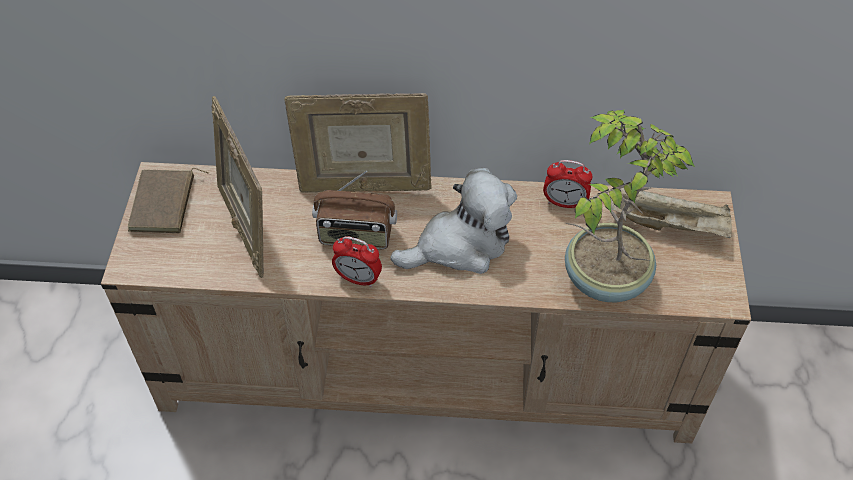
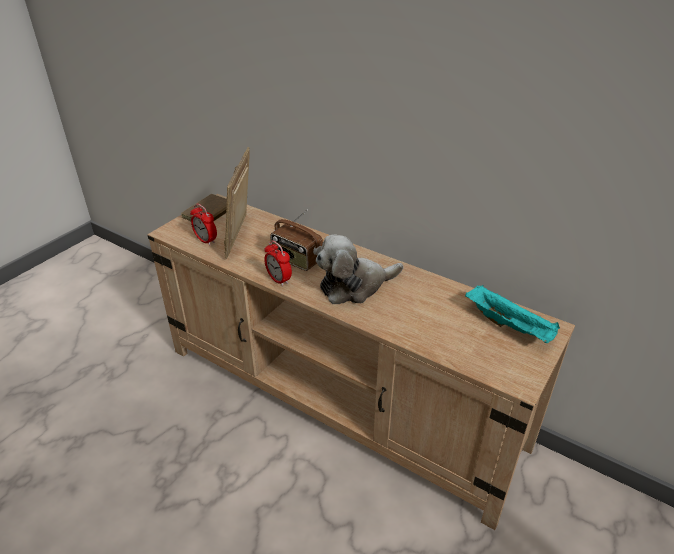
camera: 30 degrees right, 15 degrees down
picture frame [284,93,432,193] -> none
plush toy [390,168,517,274] -> plush toy turned 150 degrees clockwise [316,234,403,304]
alarm clock [543,160,592,208] -> alarm clock moved to [190,204,217,246]
potted plant [565,109,695,302] -> none
beige tray [611,187,732,238] -> turquoise tray [465,285,560,343]

